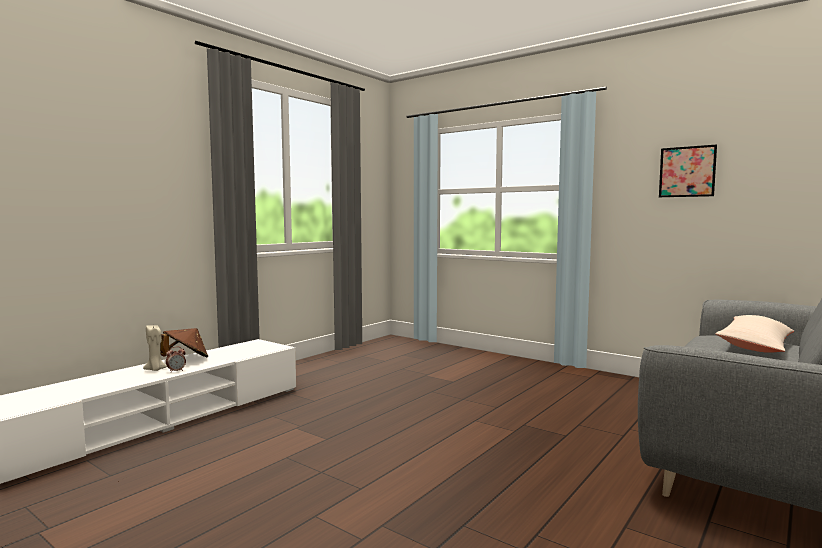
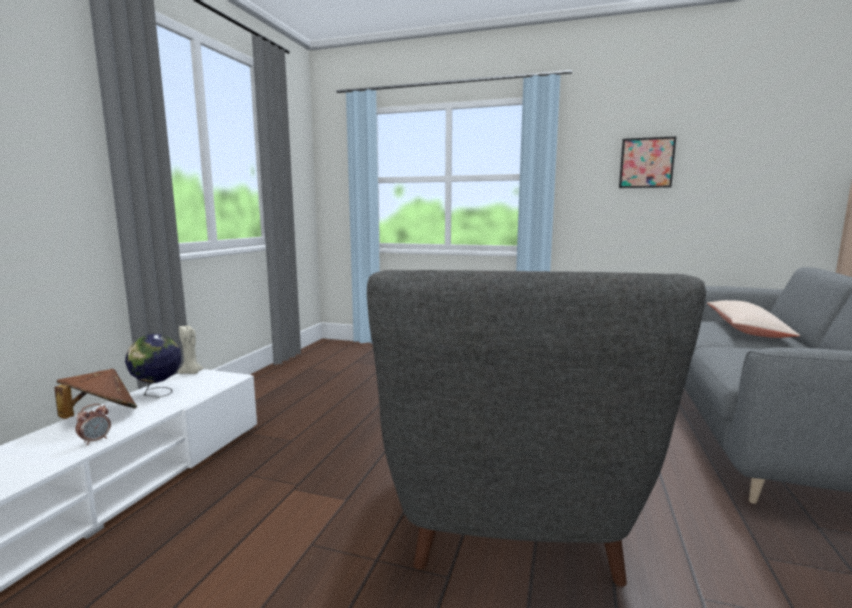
camera: 20 degrees left, 5 degrees up
beige candle [143,325,167,371] -> beige candle moved to [178,326,204,374]
none -> globe [125,334,181,398]
none -> grey armchair [367,270,706,586]

